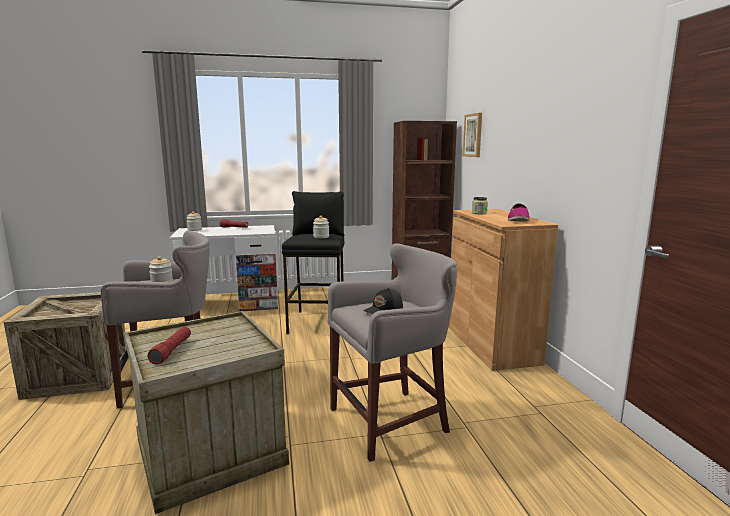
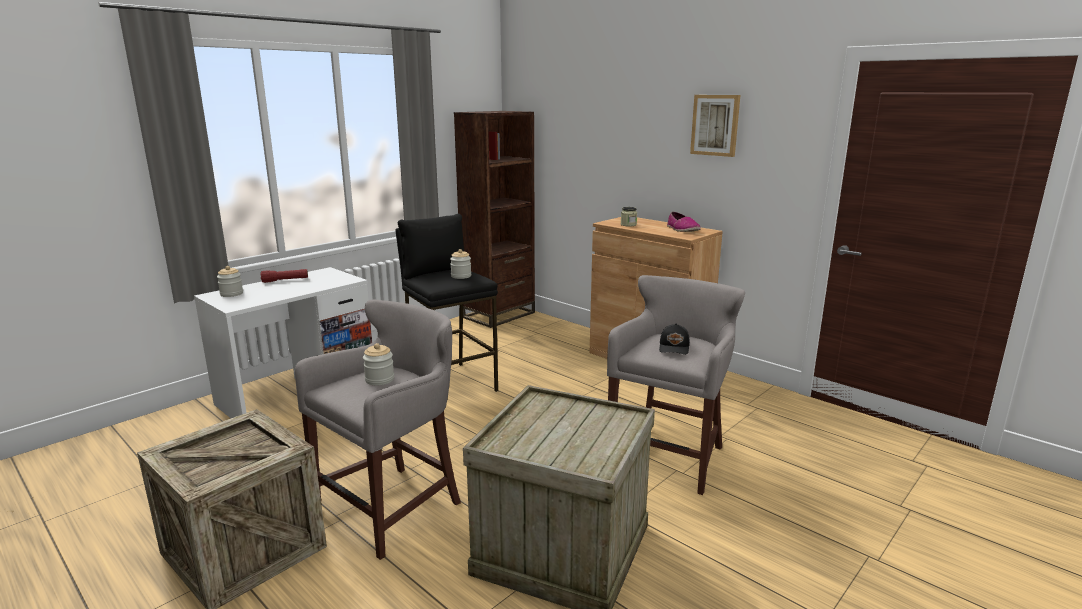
camera: 35 degrees left, 5 degrees up
red flashlight [147,327,191,364] -> none
picture [463,113,482,157] -> picture moved to [690,95,740,157]

